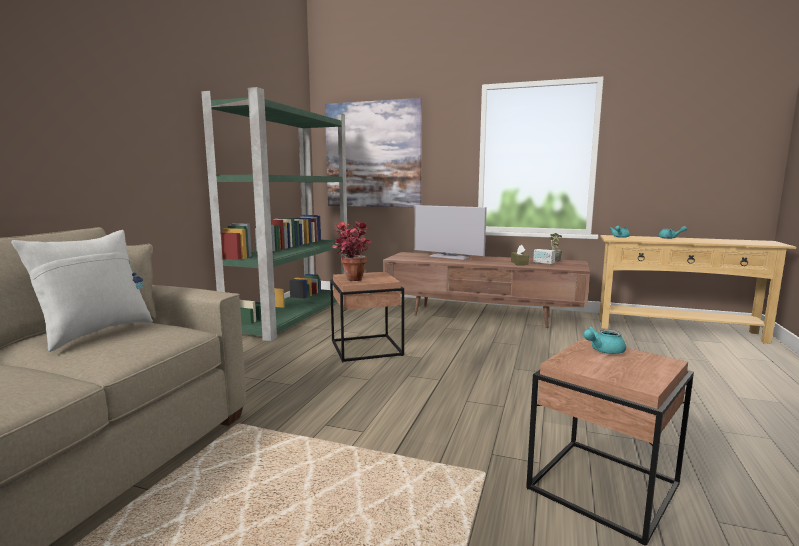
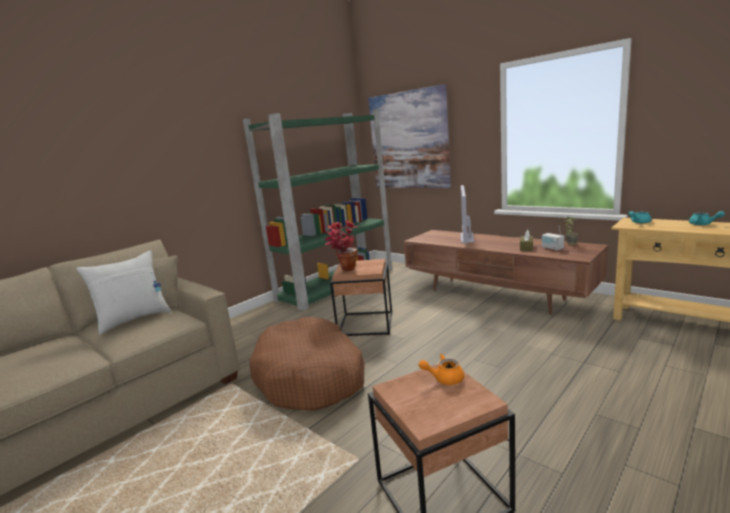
camera: 25 degrees right, 5 degrees up
television [414,205,487,260] -> television turned 45 degrees clockwise [460,185,475,243]
turquoise teapot [583,326,626,354] -> orange teapot [418,354,464,385]
none -> brown dog bed [250,317,365,411]

